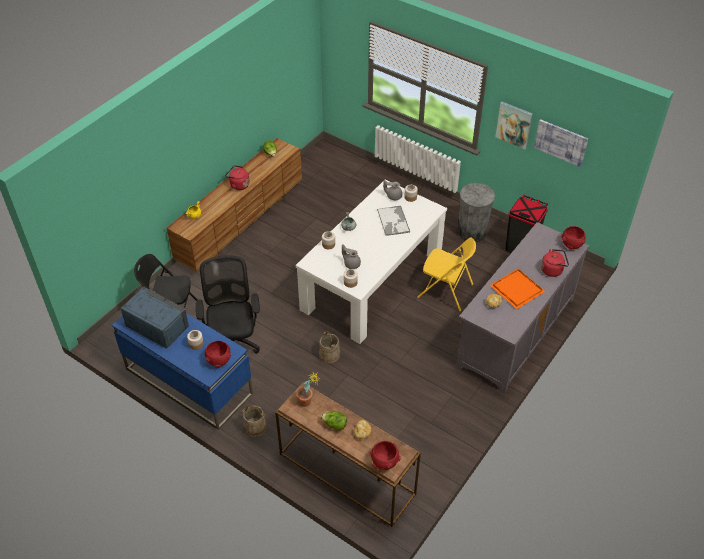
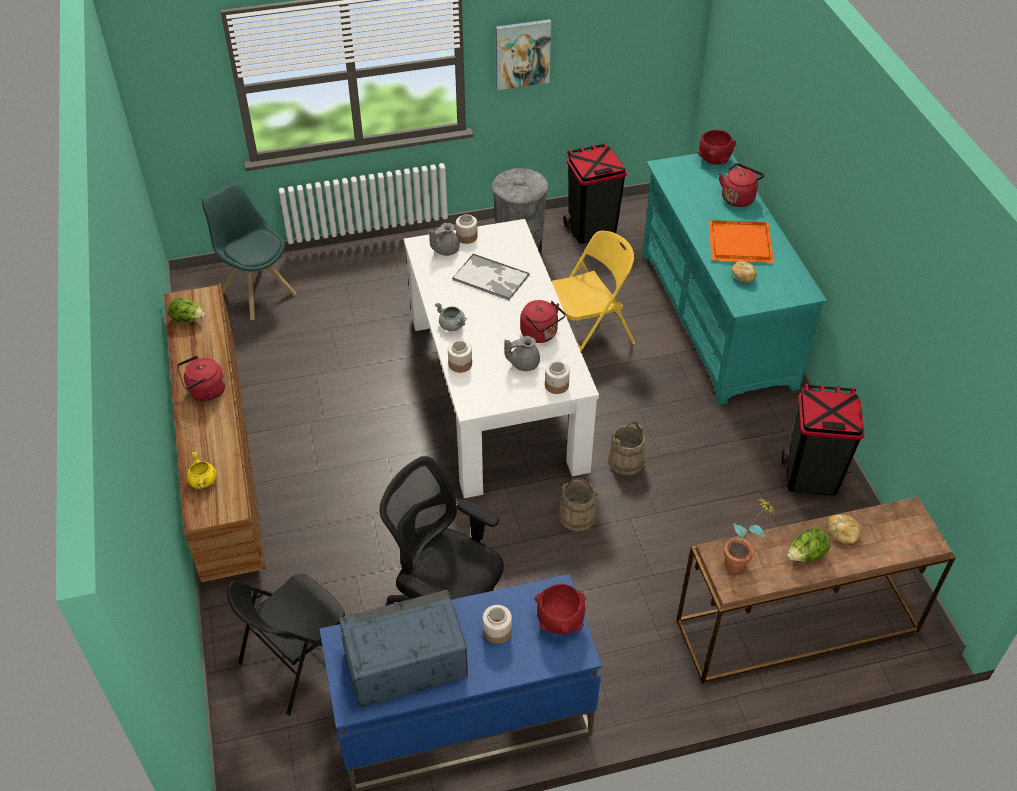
camera: 50 degrees left, 0 degrees up
beige bucket [241,405,267,437] -> beige bucket moved to [608,421,645,475]
red bowl [369,441,401,470] -> none
grey dresser [456,222,589,393] -> turquoise dresser [642,153,827,405]
picture [534,119,588,167] -> none
none -> turquoise chair [202,183,296,320]
none -> red kettle [520,300,566,343]
none -> black trash can [782,383,865,496]

